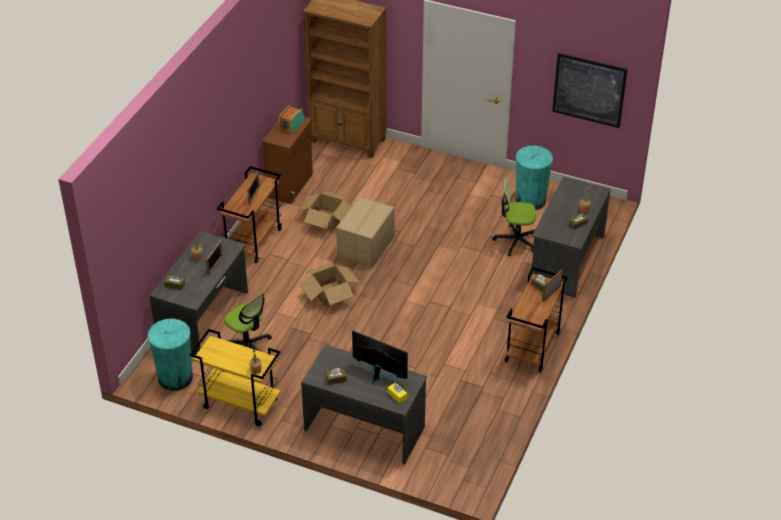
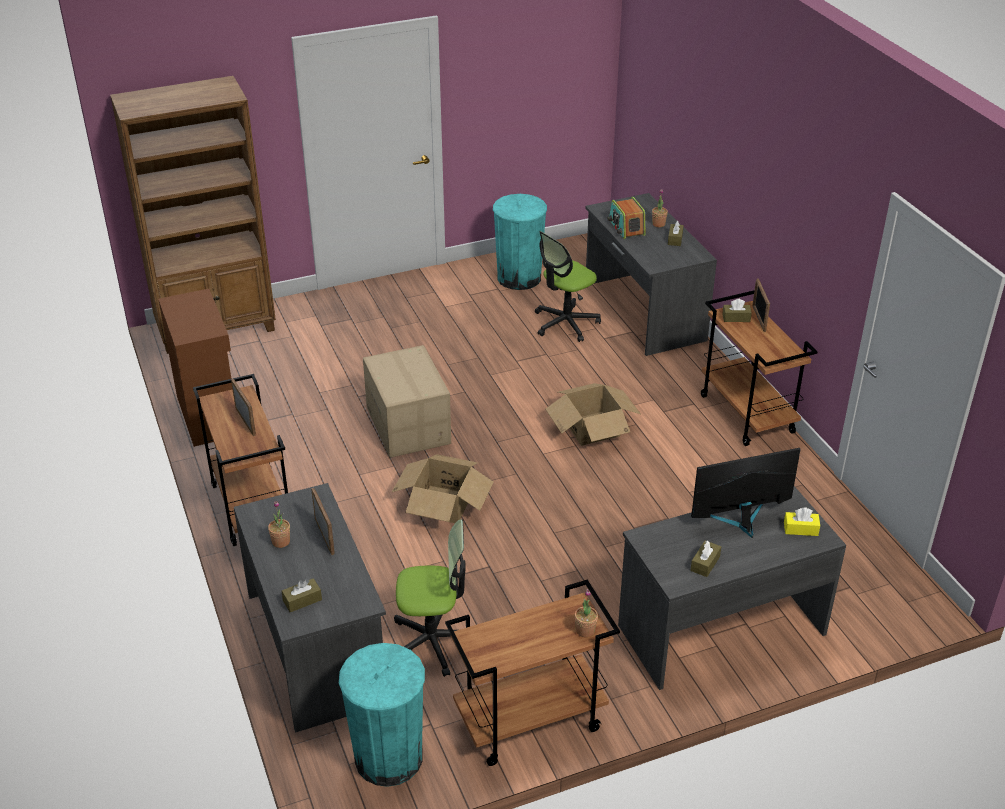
camera: 45 degrees left, 5 degrees down
yellow cart [190,329,281,426] -> brown cart [445,580,620,766]
radio [278,105,305,134] -> radio moved to [607,197,646,239]
cardboard box [298,192,352,231] -> cardboard box moved to [546,383,641,446]
picture [552,53,628,128] -> none

